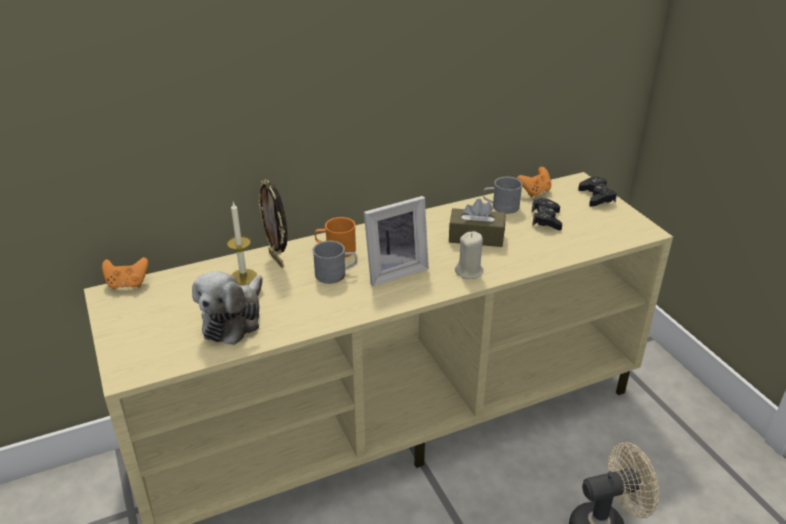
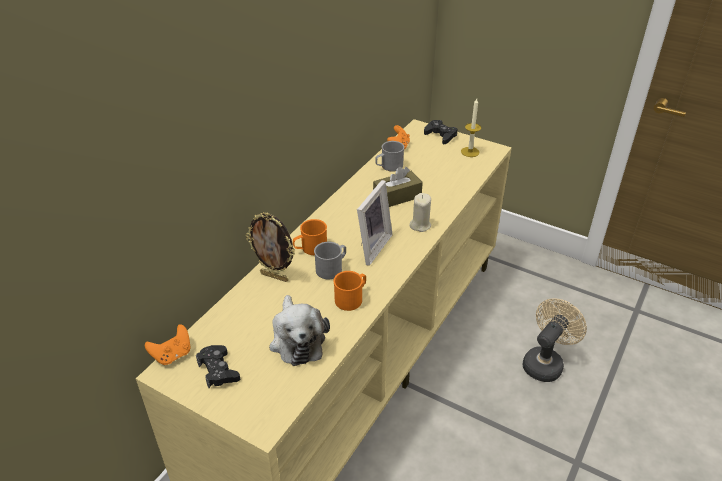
camera: 35 degrees left, 5 degrees up
candle [227,202,257,285] -> candle moved to [461,98,481,157]
black game controller [532,198,562,230] -> black game controller moved to [196,345,240,388]
none -> orange mug [333,271,366,311]

